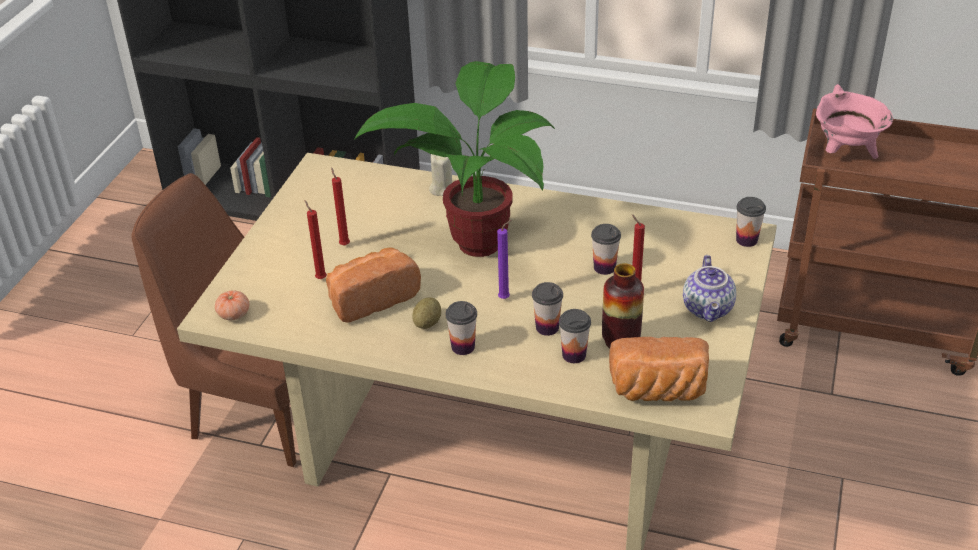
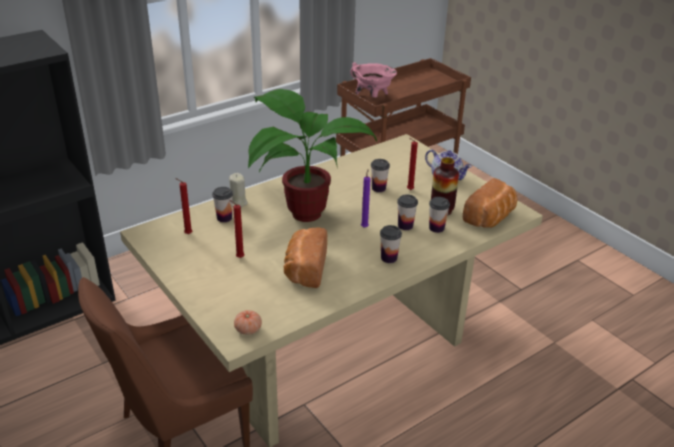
camera: 55 degrees left, 5 degrees down
red candle [305,200,327,279] -> red candle moved to [175,178,192,234]
potato [413,297,441,329] -> none
cup [736,197,766,247] -> cup moved to [212,187,233,222]

